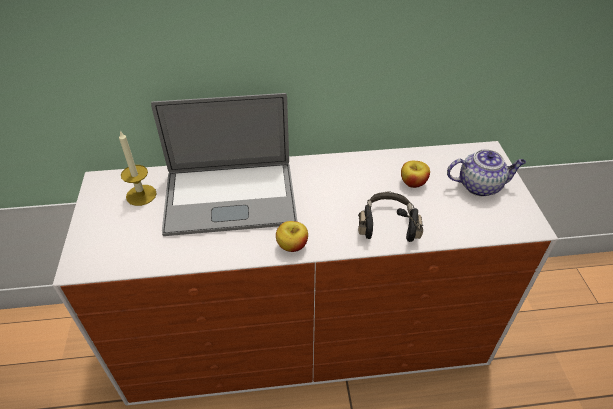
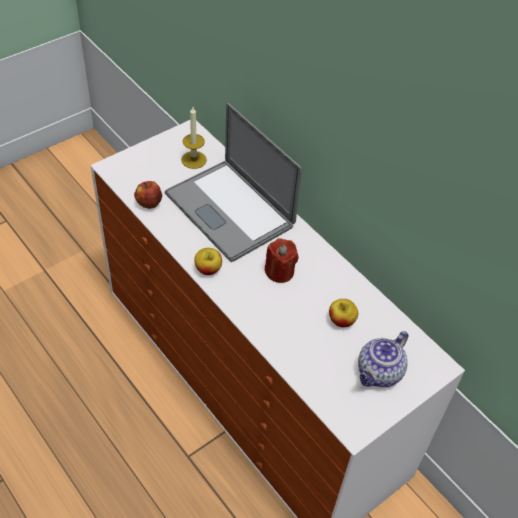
camera: 55 degrees right, 5 degrees up
black headphones [358,191,423,242] -> none
teapot [447,149,526,196] -> teapot turned 75 degrees clockwise [358,331,408,387]
none -> apple [134,181,162,209]
none -> red candle [265,238,299,283]

